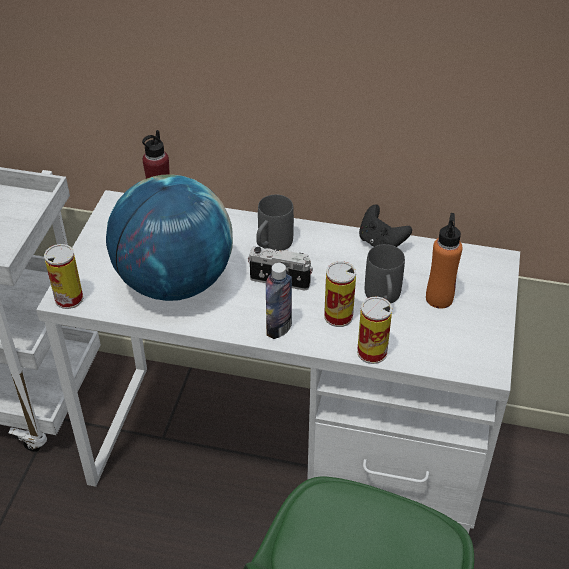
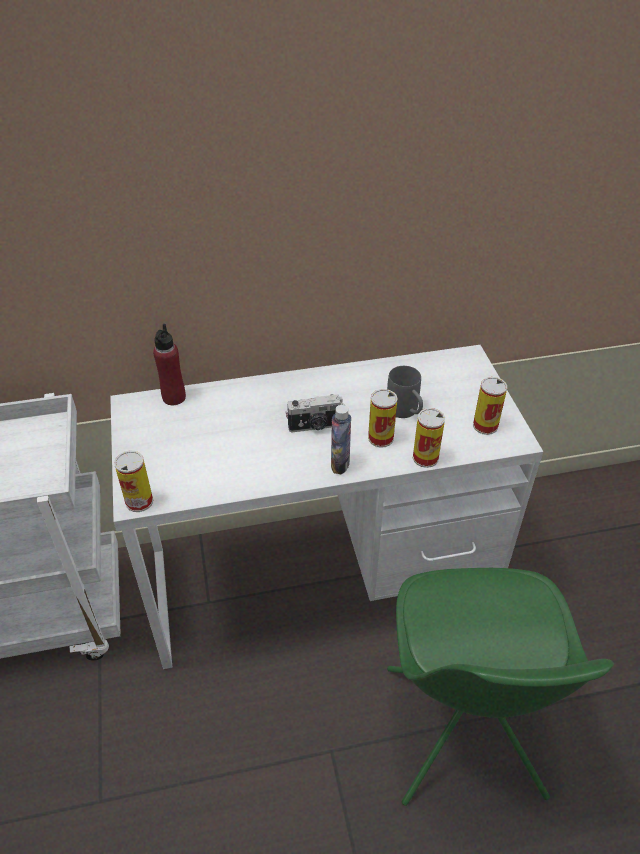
camera: 25 degrees left, 0 degrees up
globe [106,174,233,301] -> none
grey mug [256,195,294,251] -> none
black game controller [359,205,412,247] -> none
orange bottle [426,213,463,309] -> none
none -> can [473,377,507,435]

